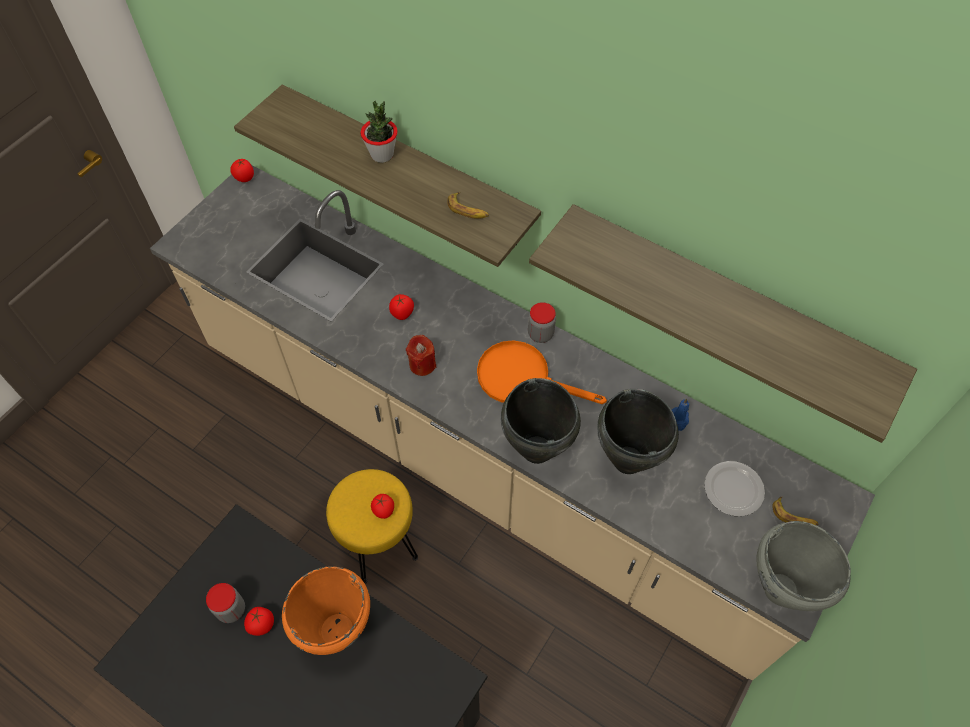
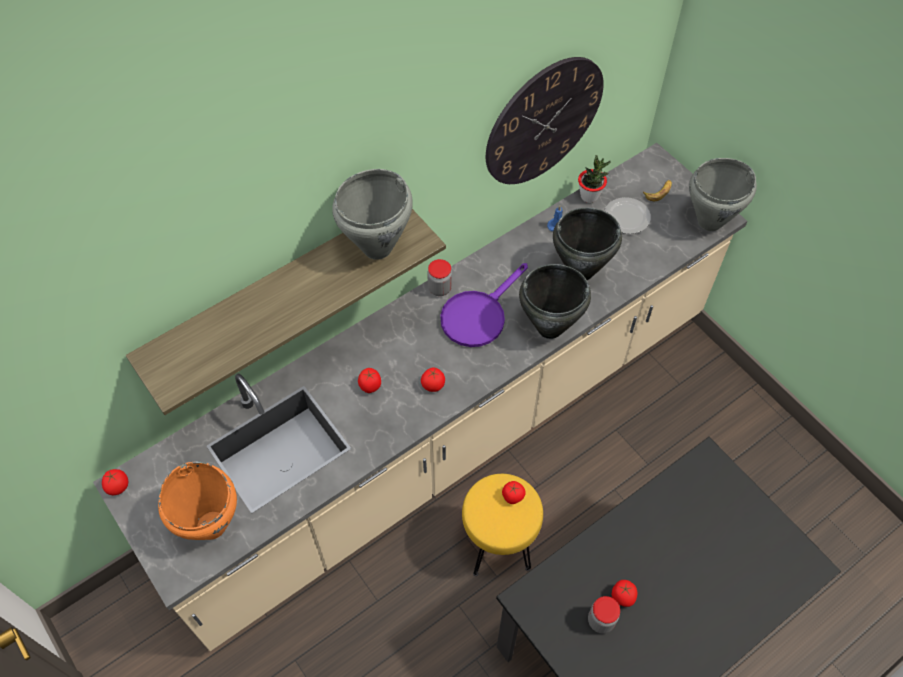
camera: 70 degrees left, 0 degrees up
orange cooking pot [282,566,370,655] -> orange cooking pot moved to [158,461,237,540]
potted plant [360,101,398,163] -> potted plant moved to [578,155,611,203]
red candle [406,335,436,376] -> tomato [421,367,445,392]
banana [447,192,489,219] -> grey cooking pot [332,169,413,260]
orange frying pan [477,340,607,404] -> purple frying pan [440,263,528,347]
shelf [529,204,917,443] -> wall clock [486,57,604,184]

